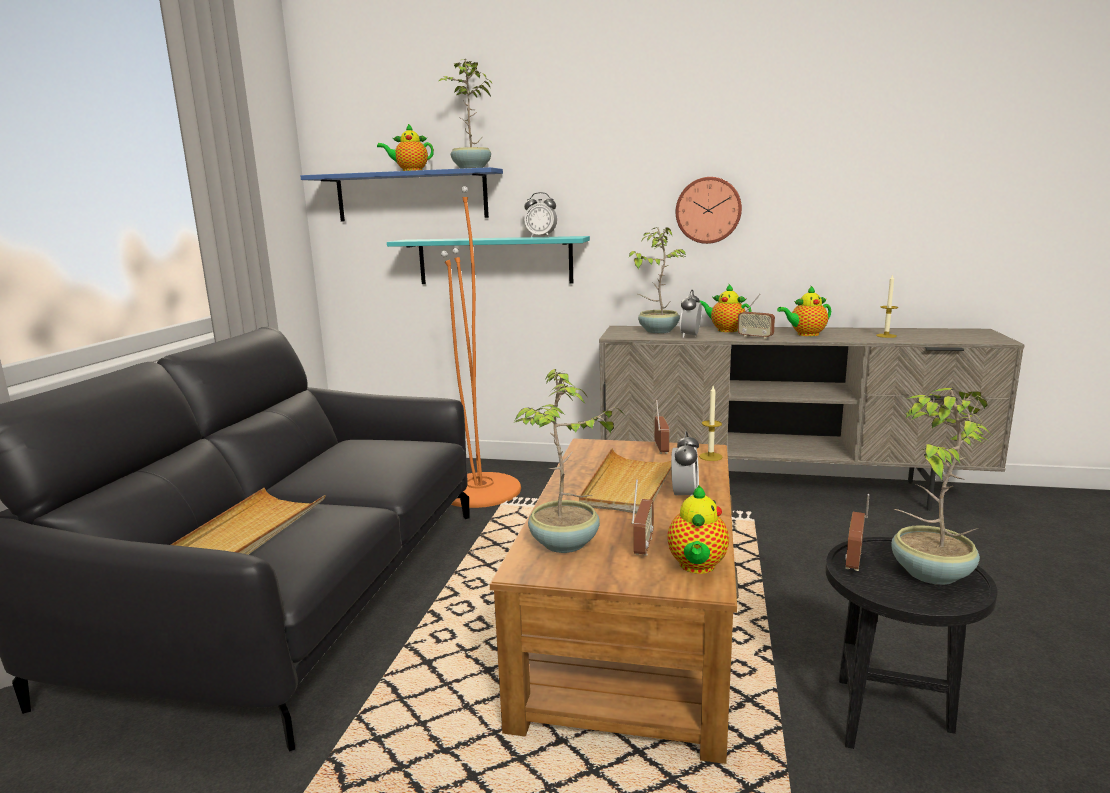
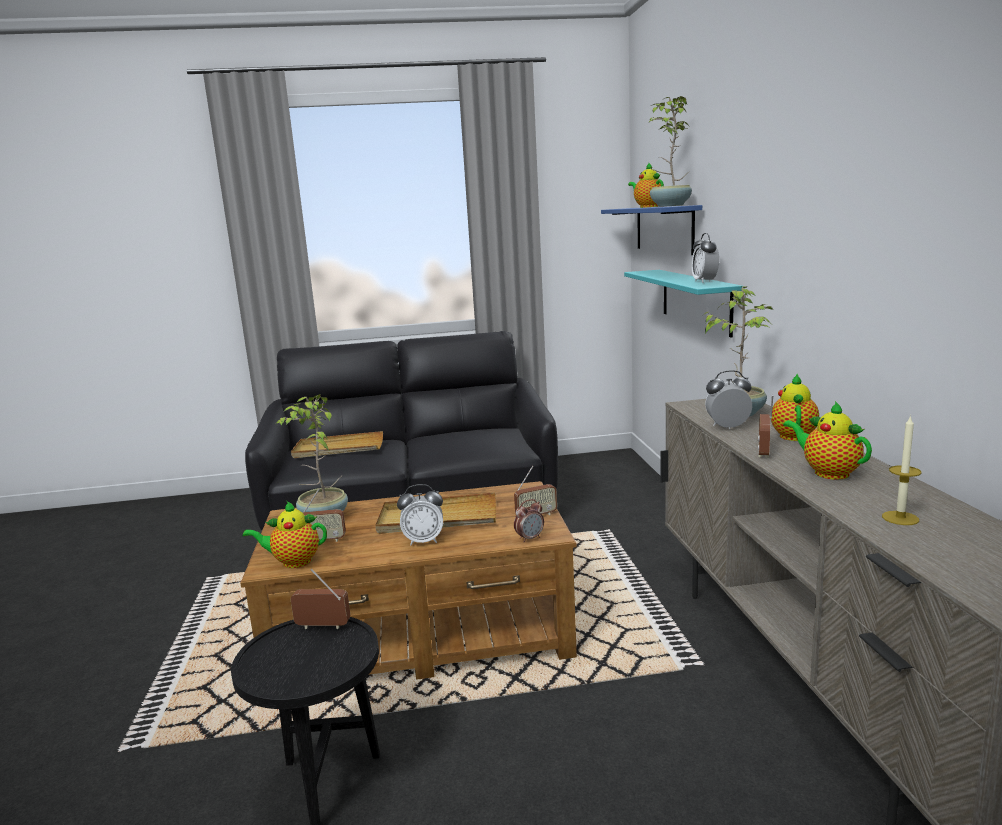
camera: 70 degrees right, 0 degrees up
orange floor lamp [441,186,521,508] -> none
wall clock [676,177,742,244] -> none
candle [699,386,723,461] -> alarm clock [514,499,544,543]
potted plant [891,388,992,585] -> none

